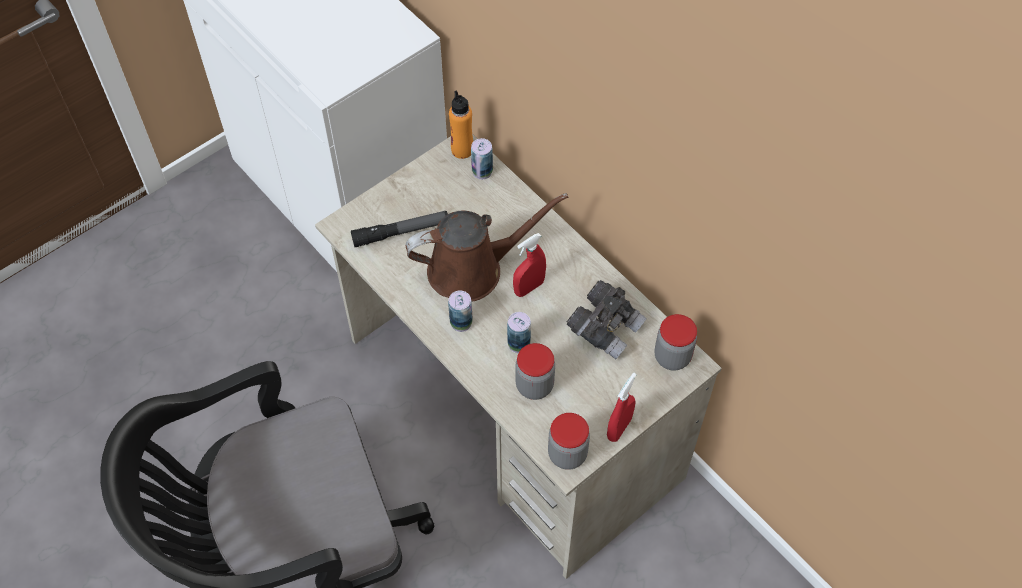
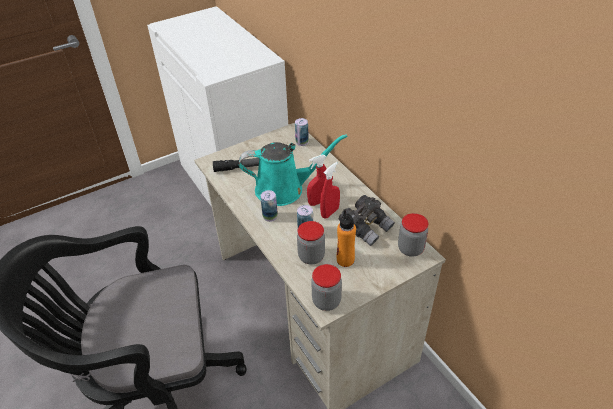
camera: 10 degrees right, 15 degrees down
brown watering can [405,193,568,302] -> turquoise watering can [239,134,348,206]
orange bottle [449,90,473,159] -> orange bottle moved to [337,209,356,267]
red spray bottle [607,373,637,442] -> red spray bottle moved to [320,162,340,219]

